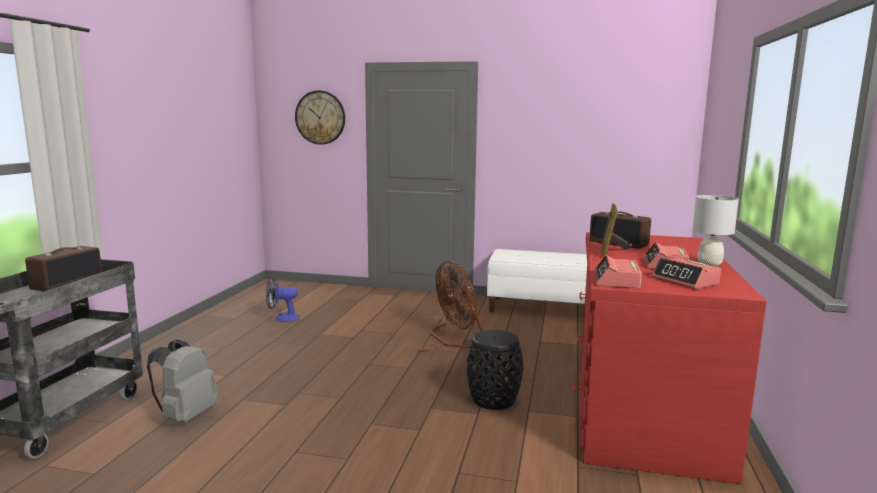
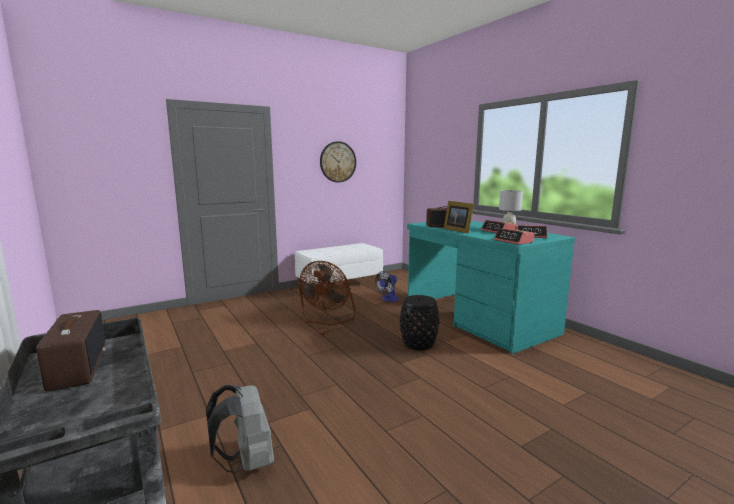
camera: 45 degrees left, 0 degrees up
fan [266,277,300,322] -> fan moved to [375,271,399,302]
wall clock [295,90,345,145] -> wall clock moved to [320,141,356,183]
red desk [574,232,767,484] -> turquoise desk [407,221,575,354]

